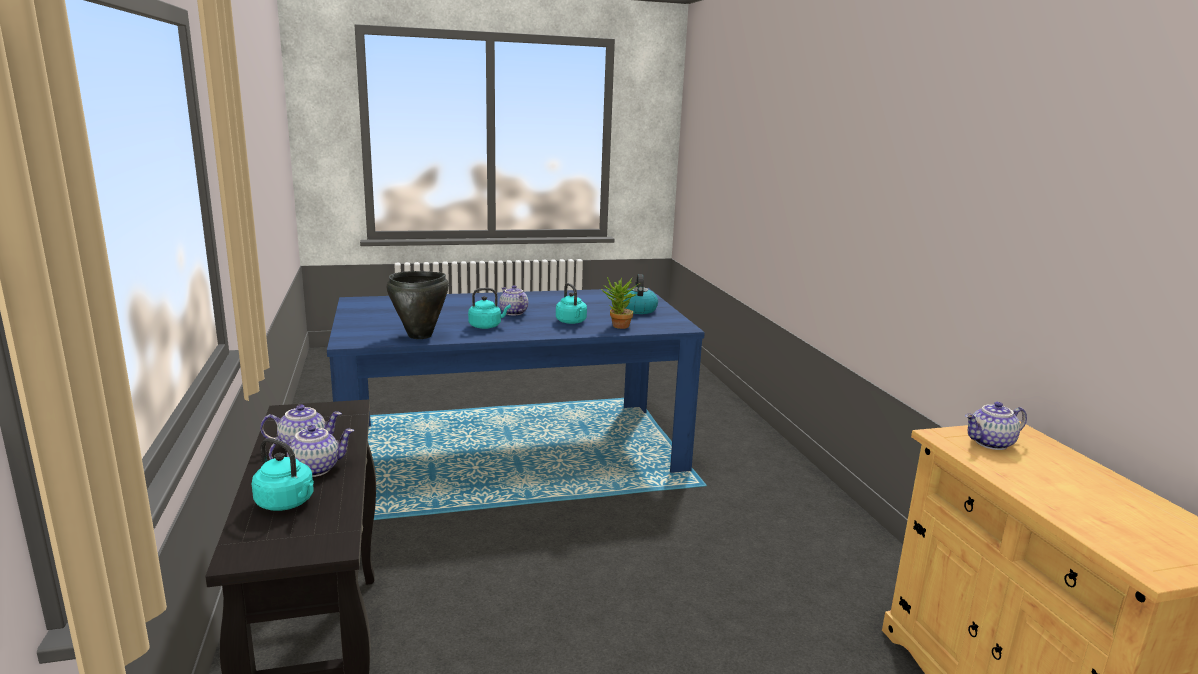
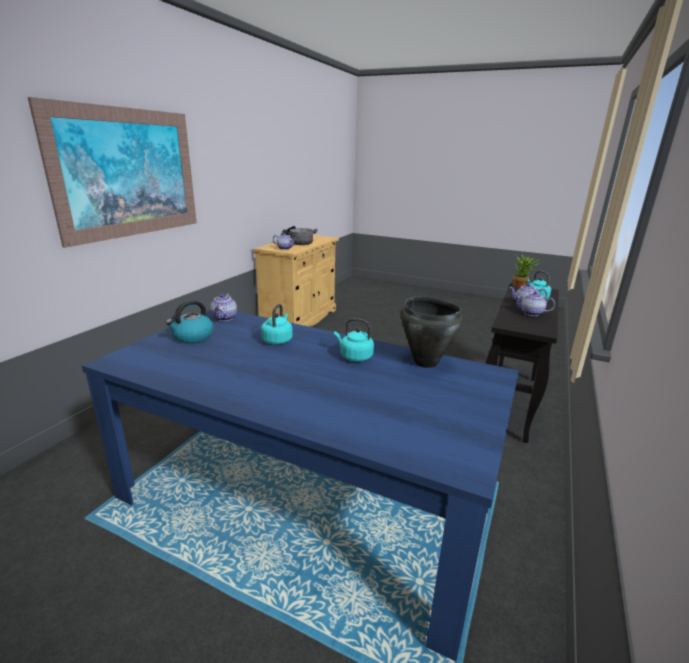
camera: 140 degrees left, 5 degrees up
teapot [499,285,528,315] -> teapot moved to [210,293,237,321]
potted plant [601,277,639,329] -> potted plant moved to [513,255,539,288]
none -> picture [28,97,197,248]
none -> cooking pot [281,226,317,245]

